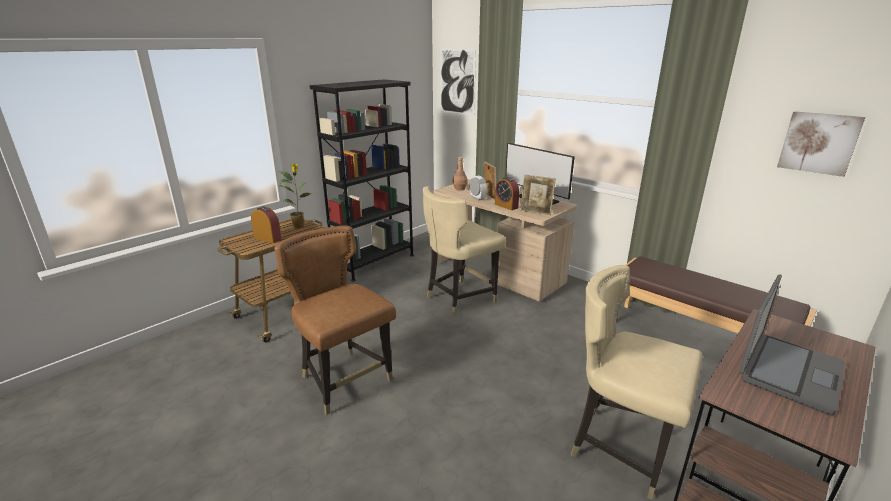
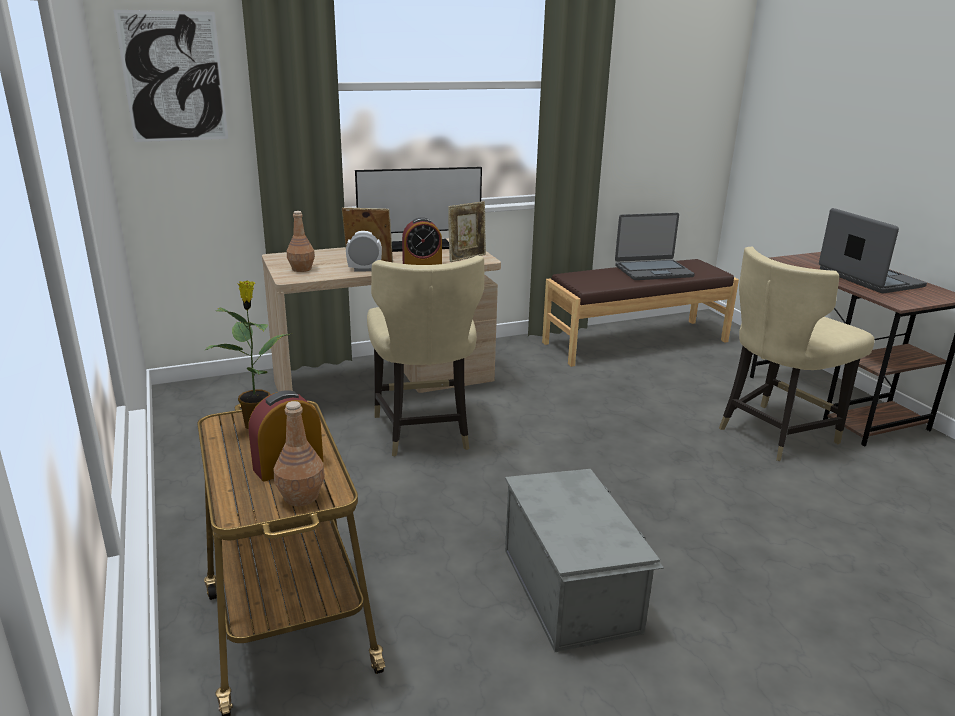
camera: 65 degrees left, 0 degrees up
brown chair [274,226,396,415] -> grey storage box [505,469,664,652]
black bookcase [310,79,414,281] -> none
picture [777,111,865,177] -> none
none -> brown bottle [273,401,325,506]
none -> laptop [615,213,695,280]

